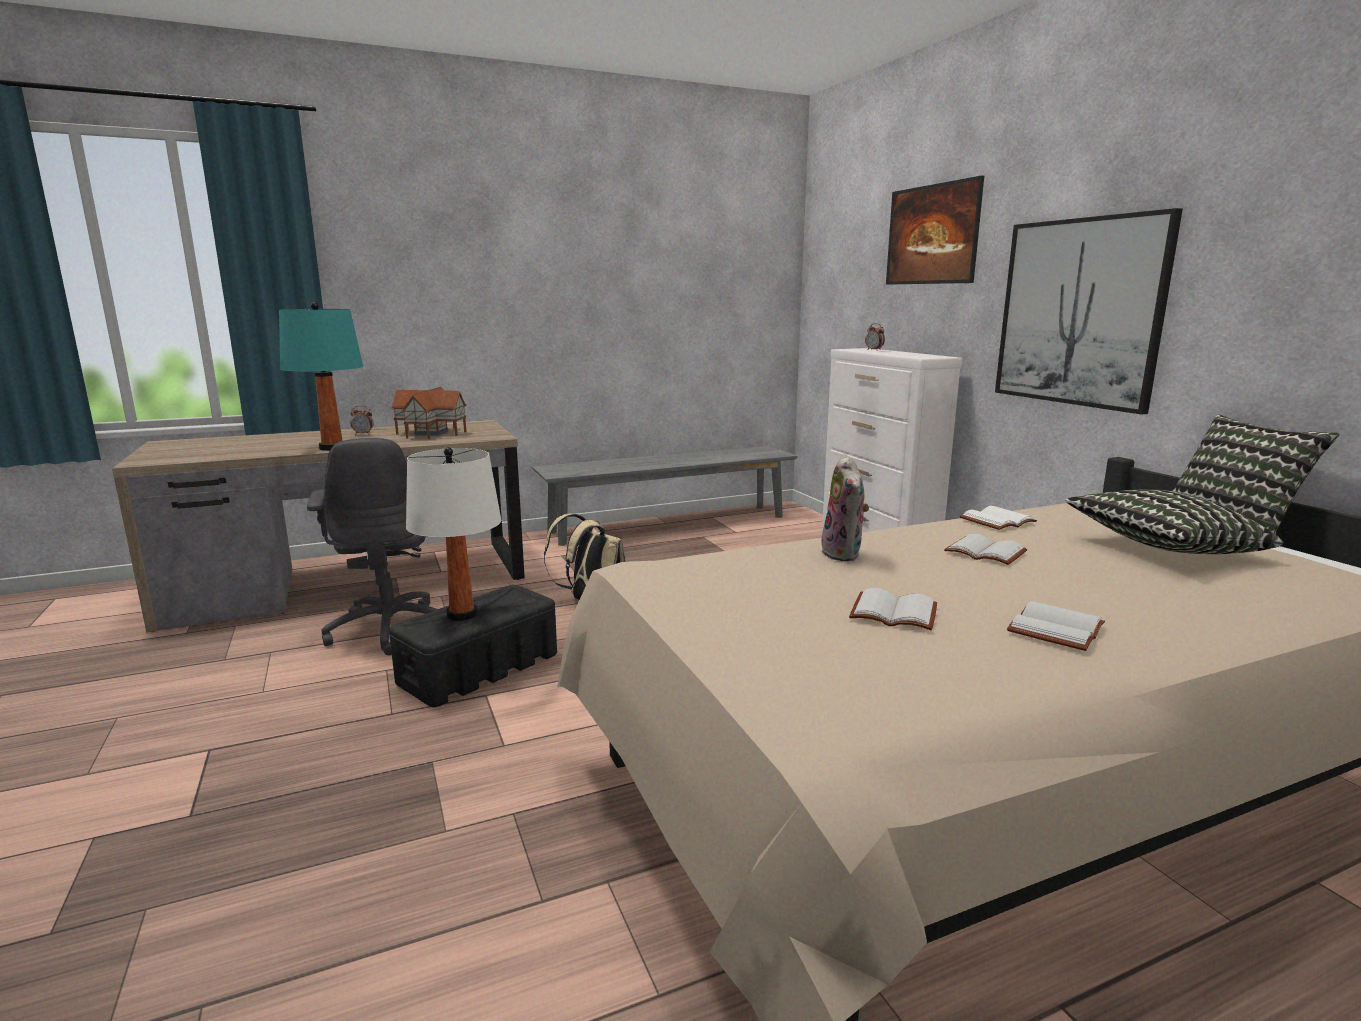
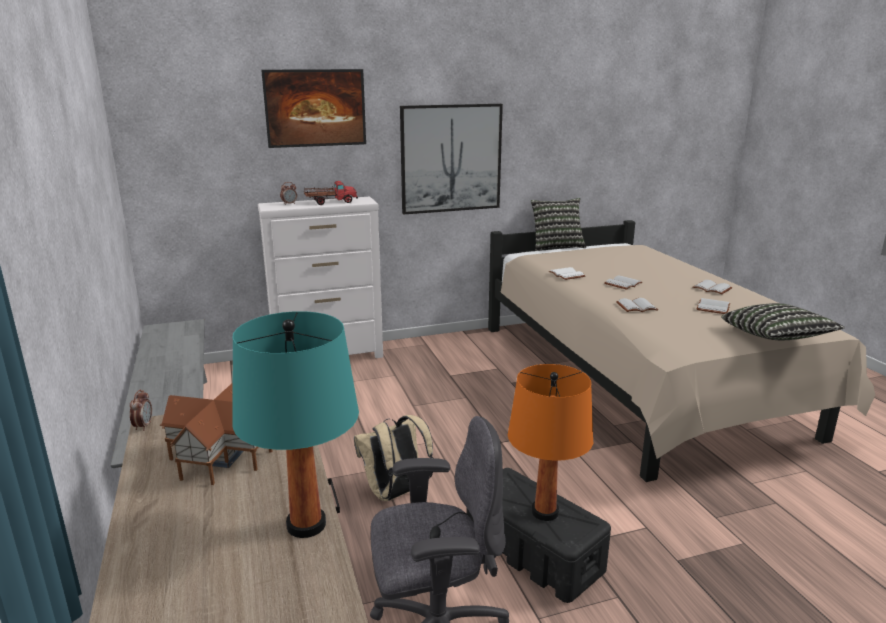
camera: 85 degrees left, 5 degrees up
alarm clock [350,406,374,435] -> alarm clock moved to [130,390,152,431]
white table lamp [406,447,502,621] -> orange table lamp [508,364,593,521]
plush toy [821,455,869,561] -> white book [616,298,658,312]
pillow [1065,489,1284,554] -> pillow moved to [721,303,845,340]
none -> toy truck [304,181,358,205]

